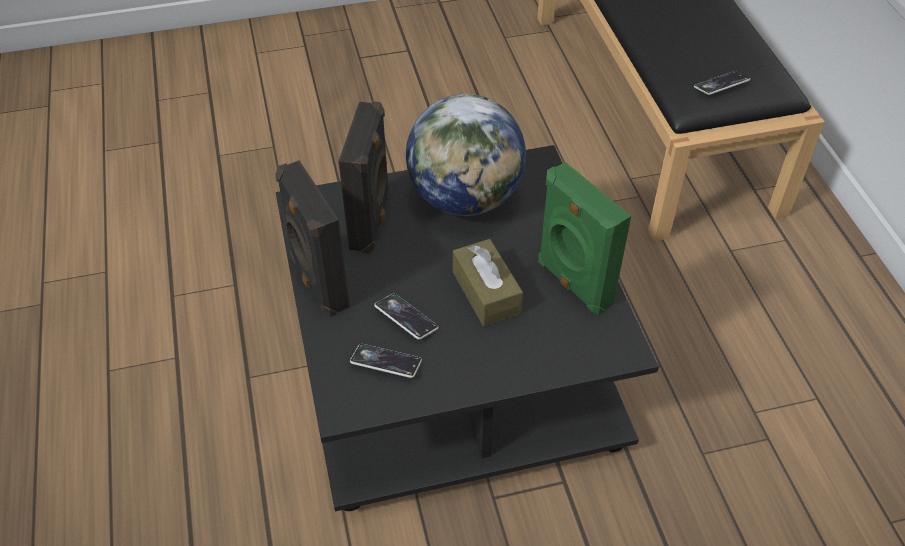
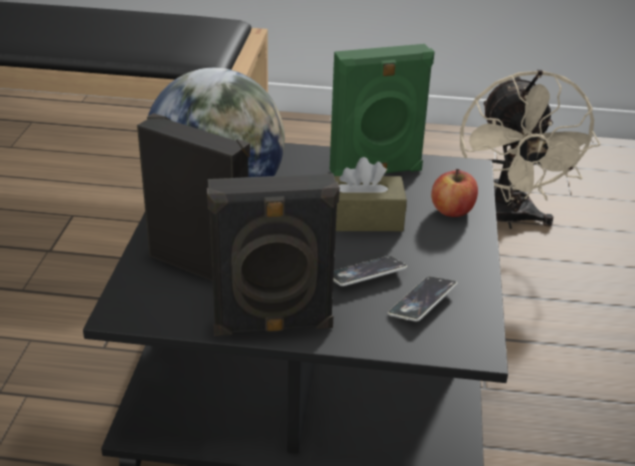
camera: 70 degrees left, 15 degrees down
phone [694,71,750,95] -> none
none -> apple [431,169,478,217]
none -> beige fan [460,70,600,229]

